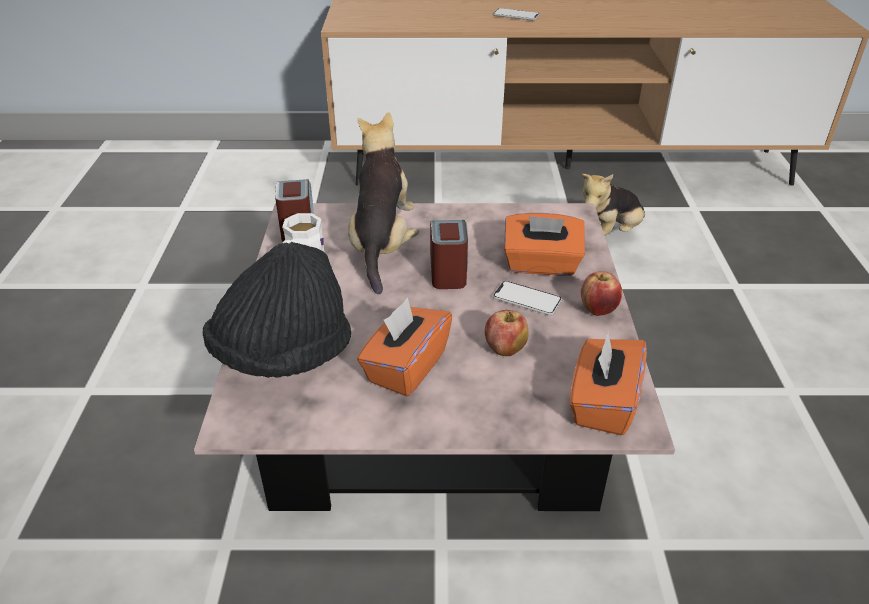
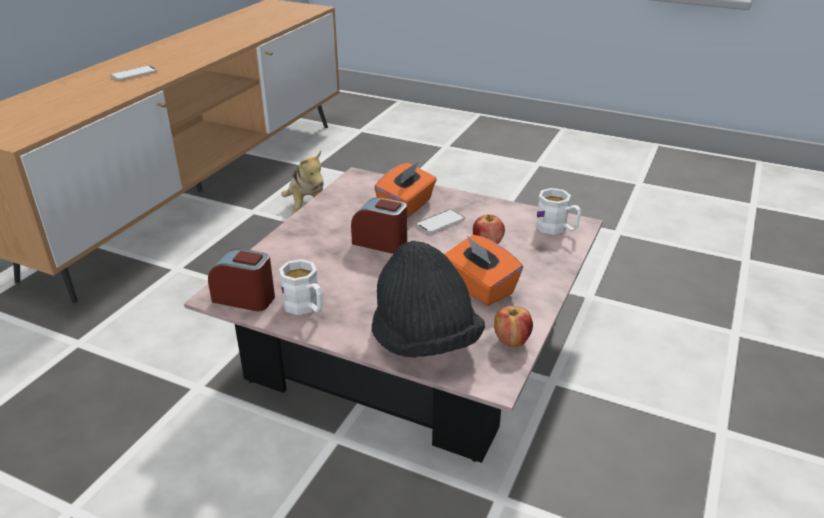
camera: 65 degrees left, 5 degrees down
plush toy [348,112,419,294] -> none
orange tissue box [570,333,647,435] -> white mug [535,188,581,235]
apple [581,271,622,316] -> apple moved to [494,306,533,347]

